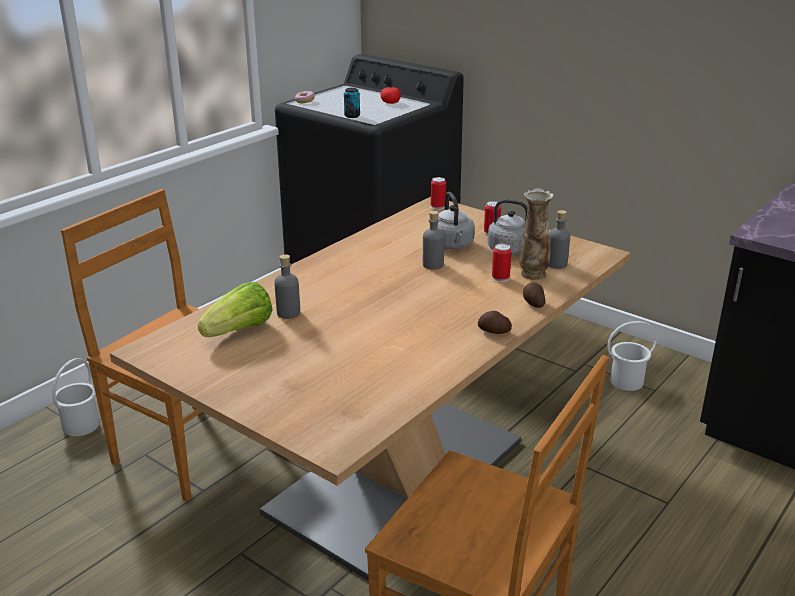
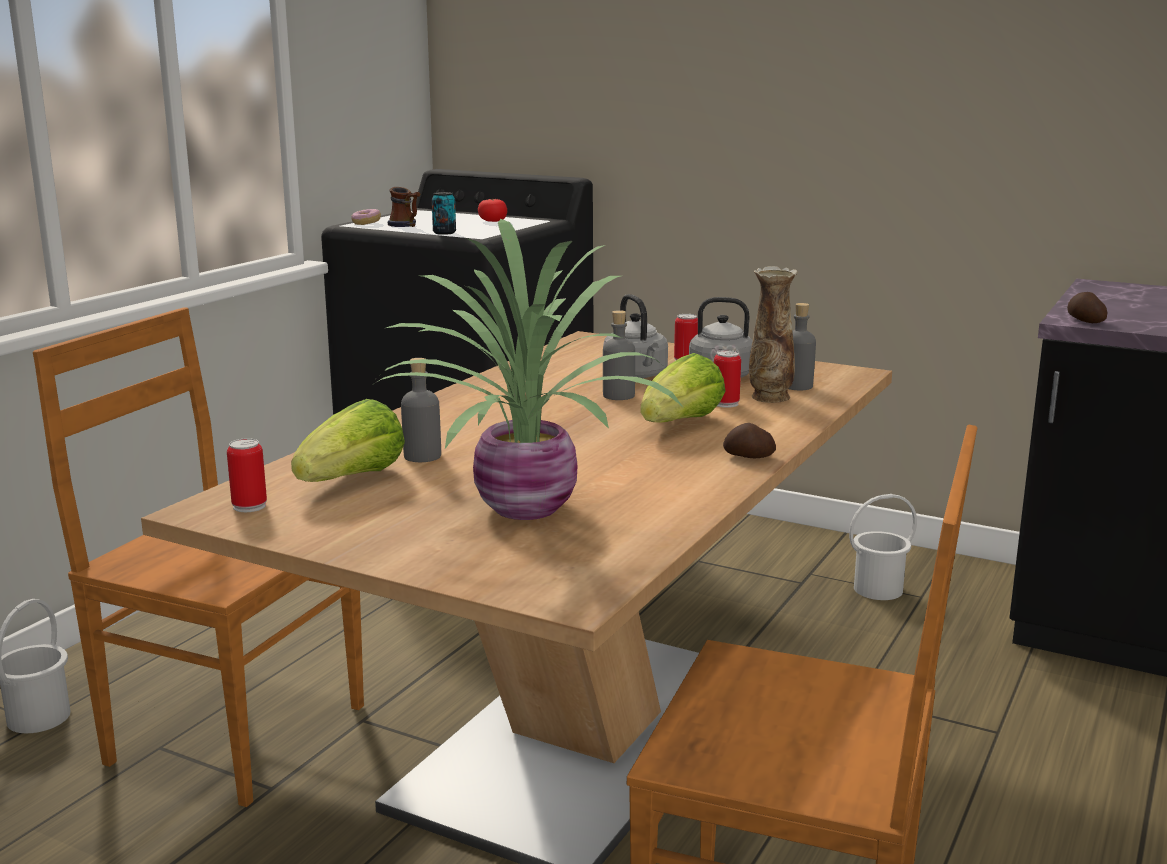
camera: 10 degrees left, 10 degrees down
can [431,177,446,210] -> can moved to [227,438,267,512]
potato [523,282,546,308] -> potato moved to [1067,292,1107,323]
none -> potted plant [372,219,684,520]
none -> mug [388,187,421,227]
none -> lettuce [640,353,726,423]

